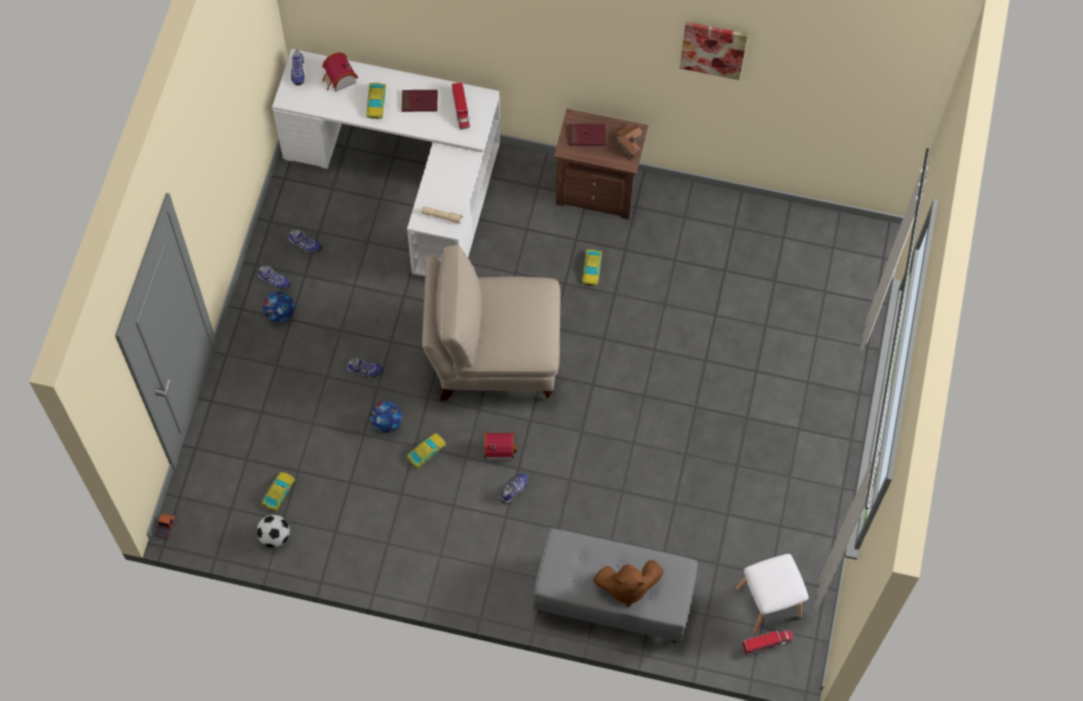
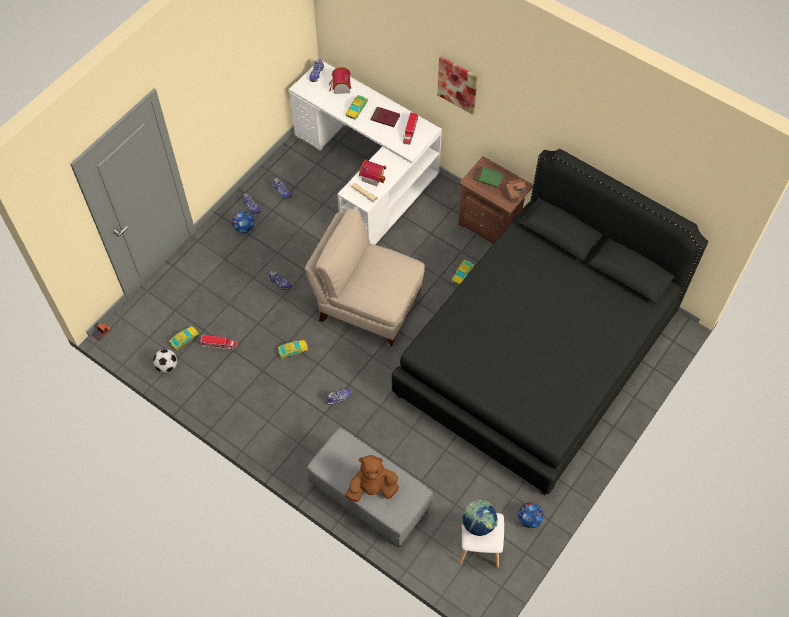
camera: 25 degrees right, 5 degrees down
football [370,401,402,433] -> football moved to [518,502,544,528]
toy house [484,432,517,461] -> toy house moved to [359,159,386,186]
red book [570,124,606,146] -> green book [473,166,504,188]
brown plush toy [593,560,664,607] -> brown plush toy turned 150 degrees clockwise [345,455,399,502]
picture [680,22,748,80] -> picture moved to [437,56,478,115]
toy truck [741,629,793,655] -> toy truck moved to [200,335,238,349]
none -> black bed [392,149,708,495]
none -> globe [462,500,498,536]

